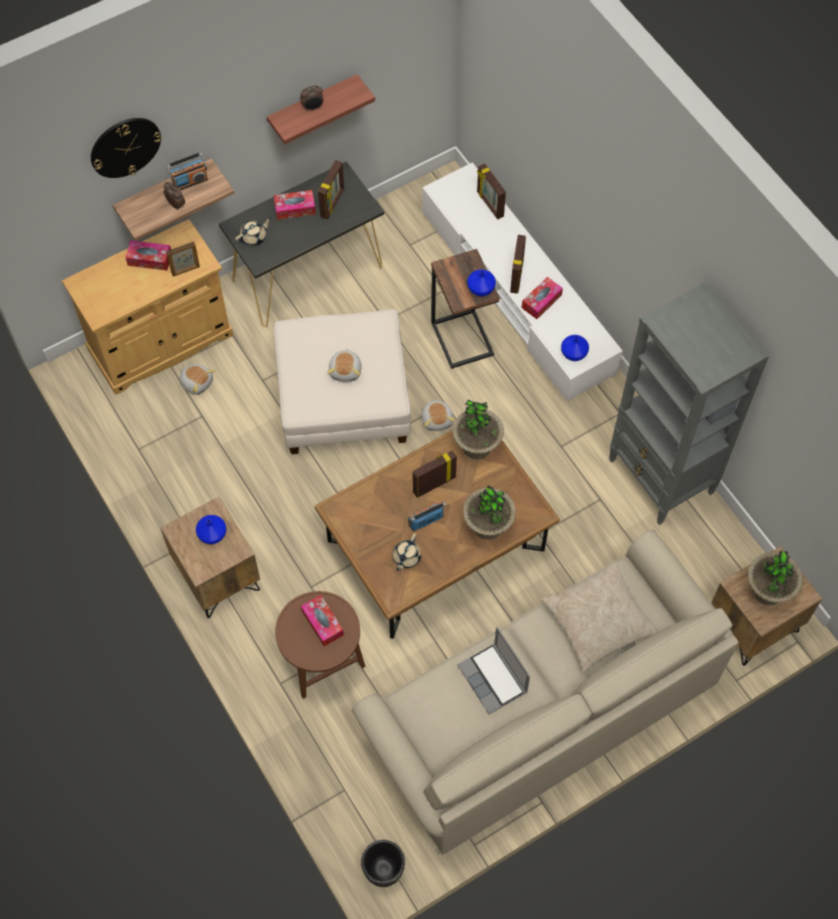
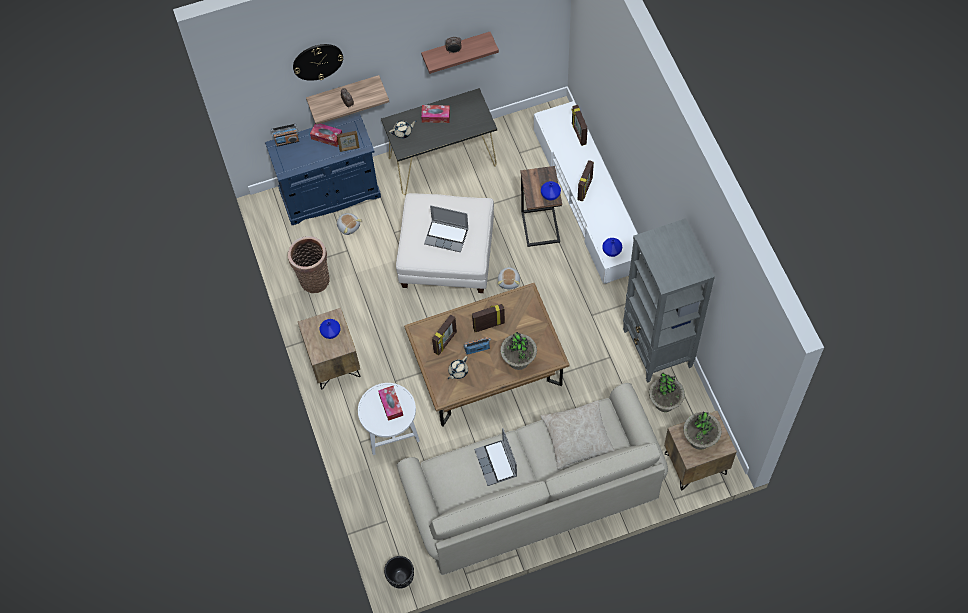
camera: 15 degrees right, 0 degrees up
beige cabinet [62,219,233,395] -> blue cabinet [265,113,381,225]
radio [166,152,208,190] -> radio moved to [271,124,299,147]
brown side table [275,591,365,699] -> white side table [358,383,420,455]
picture frame [318,160,344,220] -> picture frame moved to [432,314,457,355]
plush toy [327,349,362,382] -> laptop [424,205,468,252]
potted plant [452,400,504,459] -> potted plant moved to [649,373,685,412]
tissue box [522,277,563,319] -> none
none -> basket [288,236,330,293]

